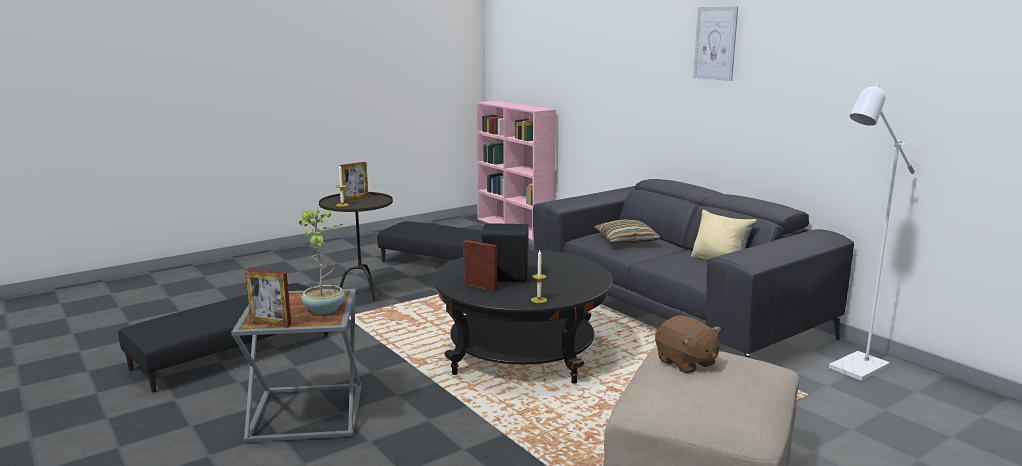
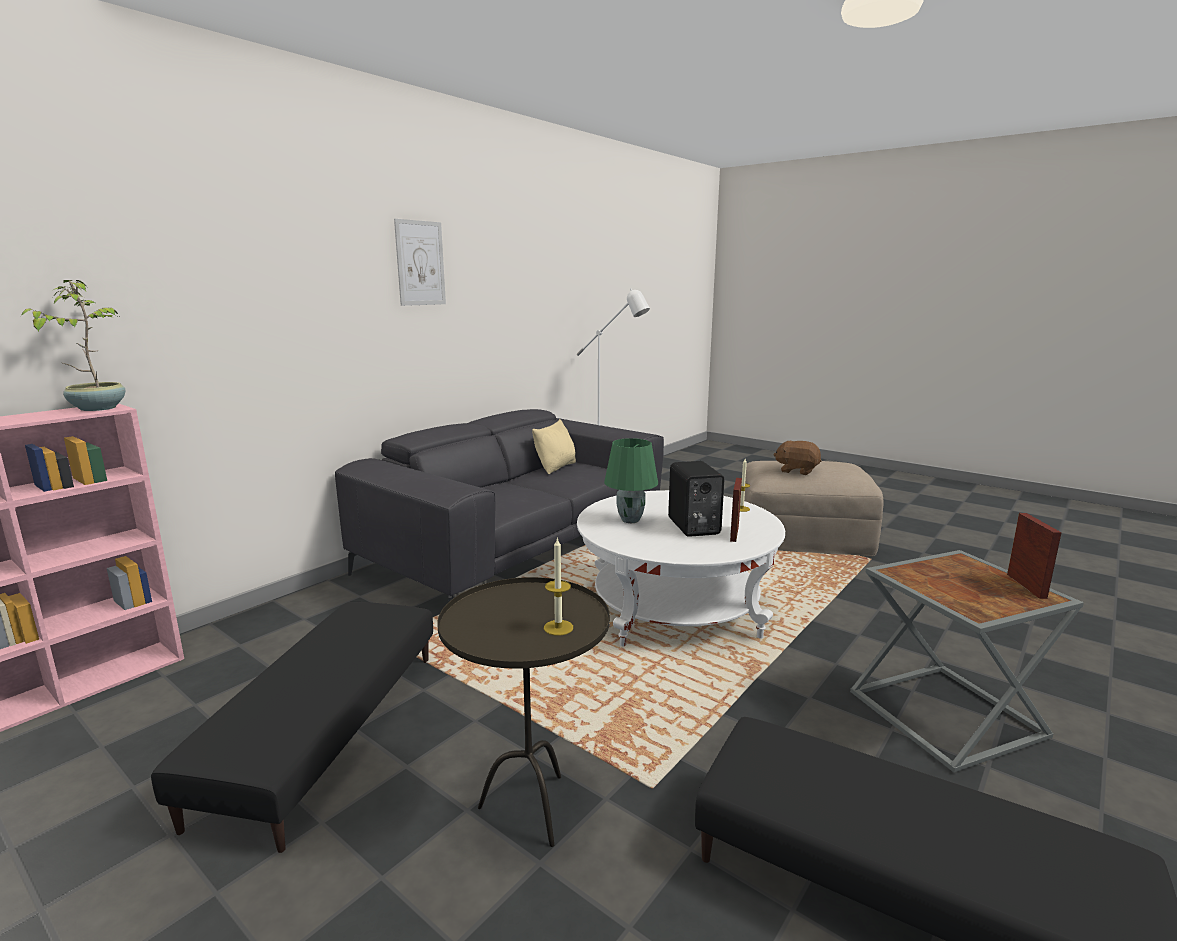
camera: 105 degrees left, 0 degrees up
potted plant [299,207,346,314] -> potted plant moved to [21,280,126,411]
picture frame [339,162,368,201] -> none
black coffee table [433,250,613,384] -> white coffee table [577,490,785,646]
pillow [594,219,661,245] -> none
brown plush toy [655,315,721,374] -> brown plush toy turned 105 degrees counterclockwise [773,441,821,475]
none -> green table lamp [604,438,658,523]

